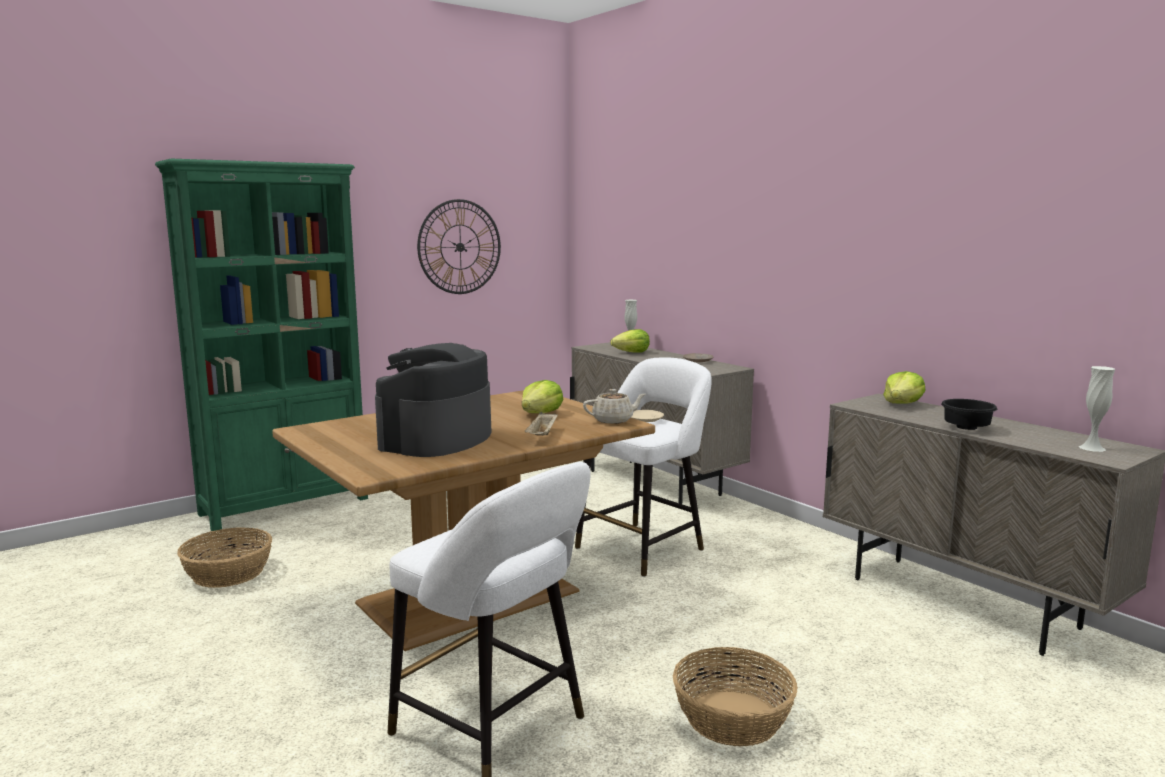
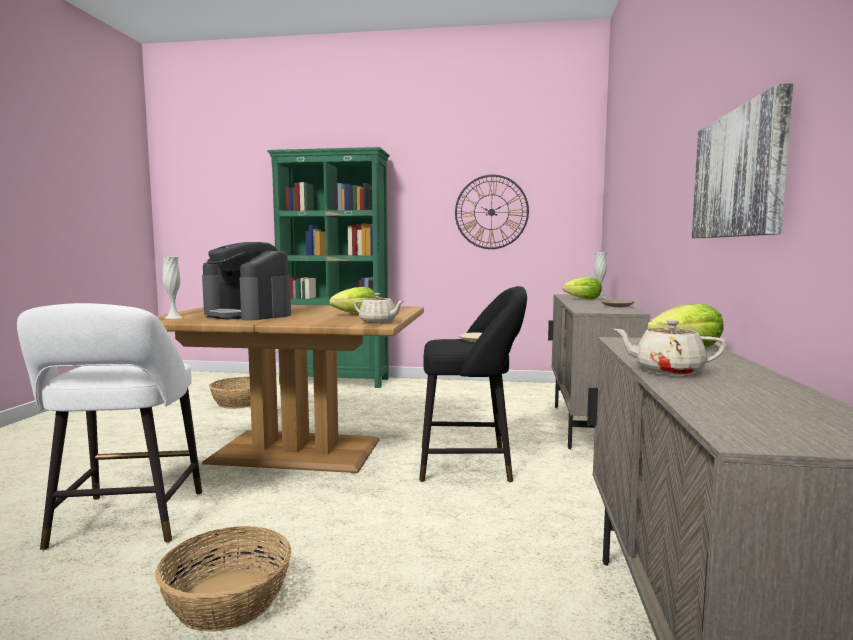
camera: 45 degrees right, 5 degrees down
coffee machine [375,343,492,457] -> coffee machine turned 120 degrees counterclockwise [202,242,291,320]
beige tray [525,412,558,436] -> none
white stool [575,357,712,577] -> black stool [419,286,527,483]
black bowl [941,399,997,430] -> beige teapot [613,320,727,375]
white vase [1079,366,1115,452] -> white vase moved to [162,257,183,319]
none -> picture [692,83,793,238]

